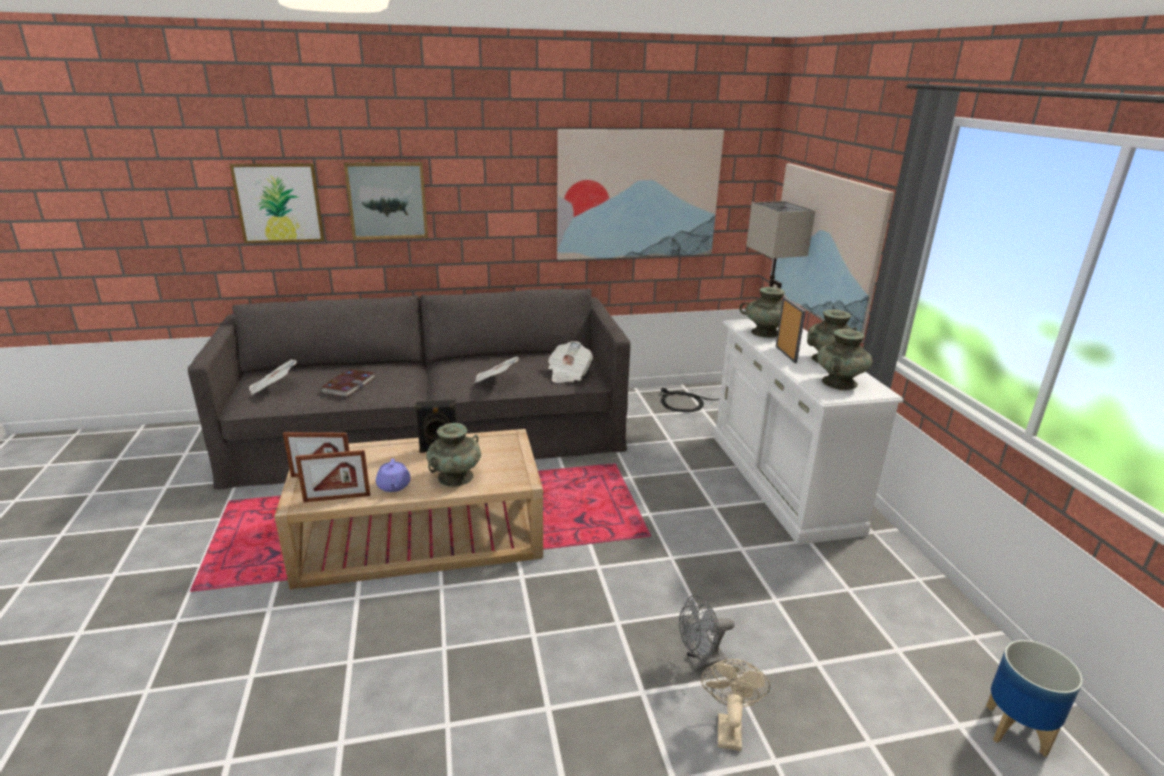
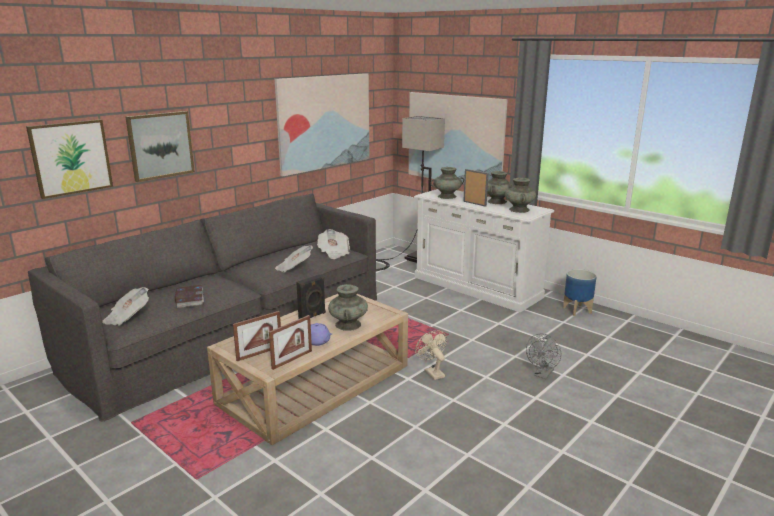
camera: 35 degrees left, 5 degrees down
beige fan [701,659,770,751] -> beige fan moved to [415,330,447,380]
planter [986,640,1083,757] -> planter moved to [563,269,597,316]

